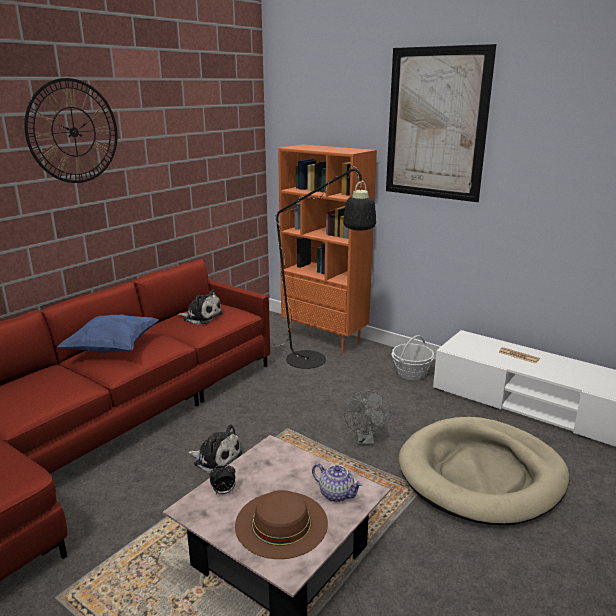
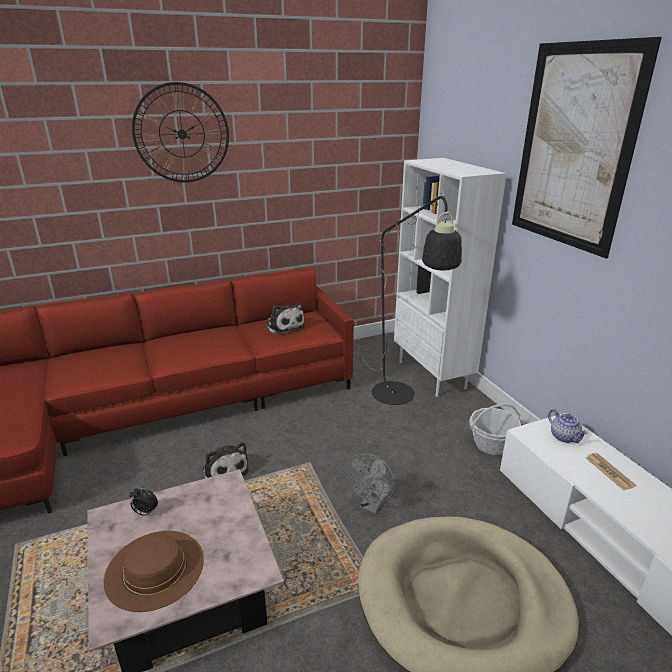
camera: 30 degrees right, 5 degrees up
blue pillow [57,315,159,353] -> none
orange bookcase [278,144,377,353] -> white bookcase [394,158,507,397]
teapot [312,463,363,502] -> teapot moved to [548,409,588,443]

